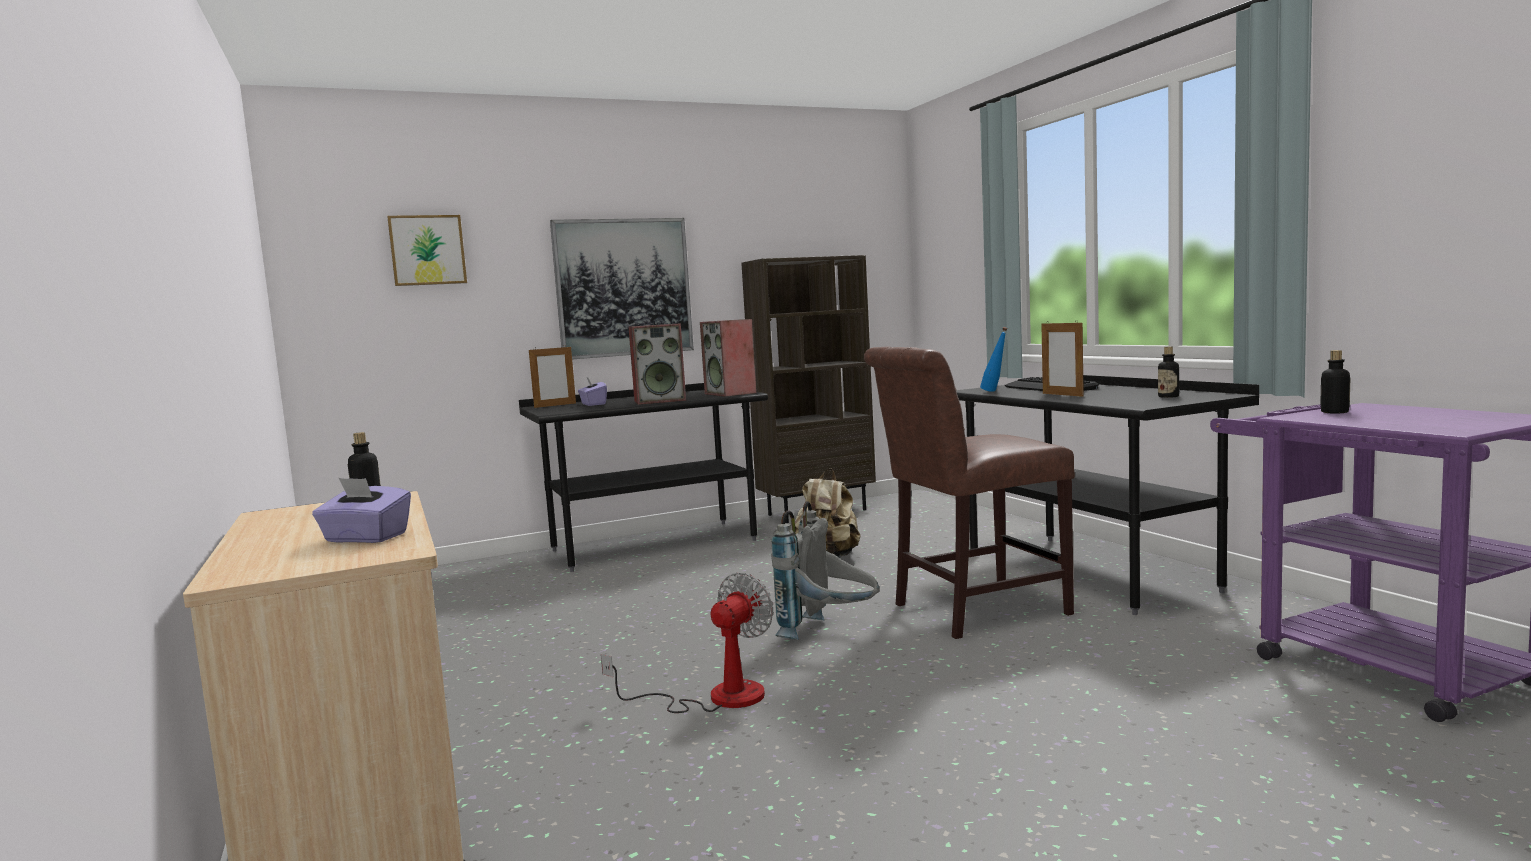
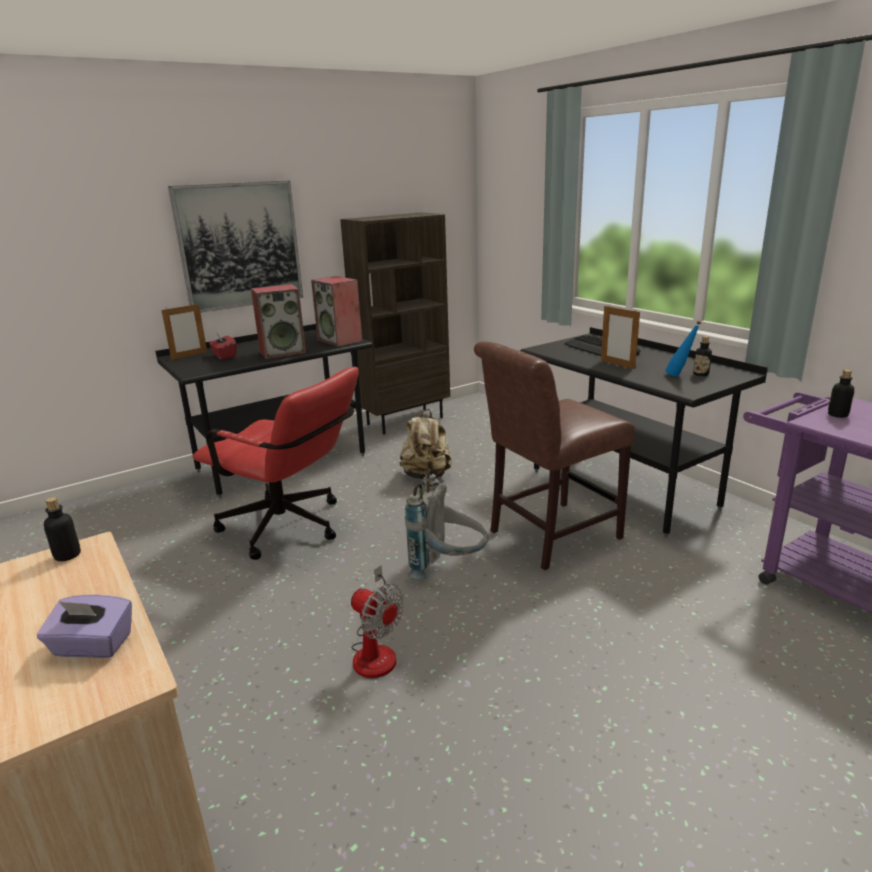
camera: 10 degrees left, 15 degrees up
picture [387,215,467,286] -> none
purple tissue box [578,377,607,406] -> red tissue box [209,333,236,359]
fan [601,572,774,713] -> fan turned 105 degrees clockwise [351,565,404,678]
blue bottle [980,327,1007,392] -> blue bottle moved to [665,321,702,376]
none -> red office chair [193,367,359,560]

